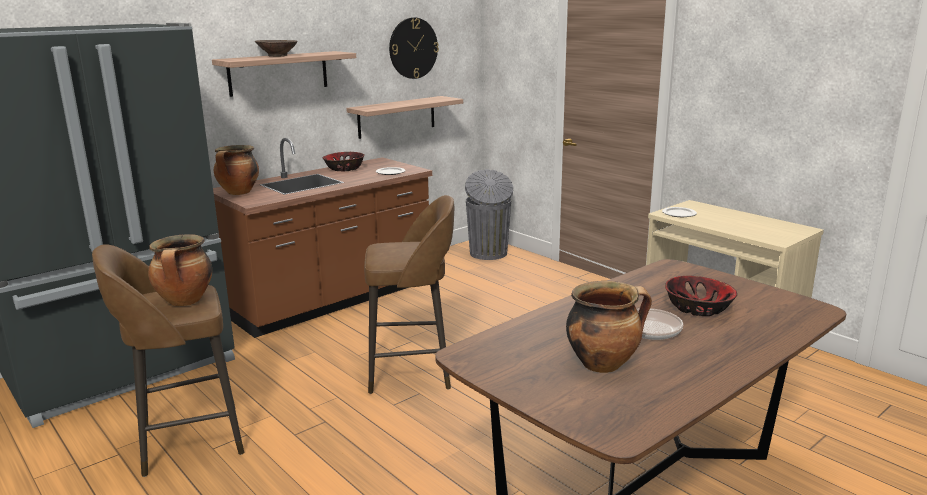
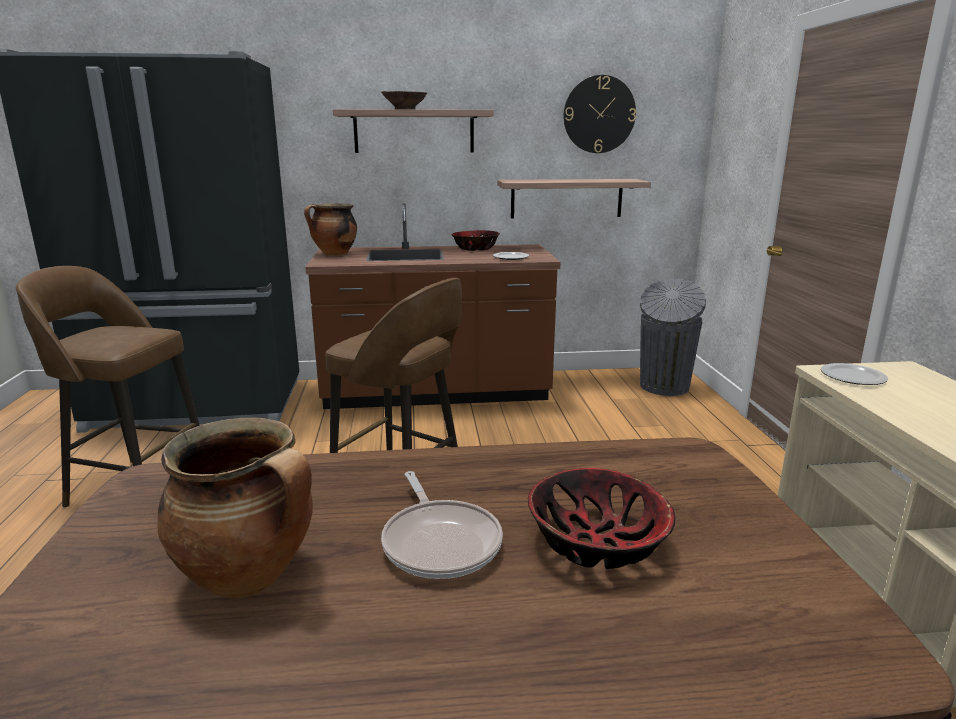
camera: 35 degrees right, 0 degrees up
cooking pot [148,234,212,306] -> none

